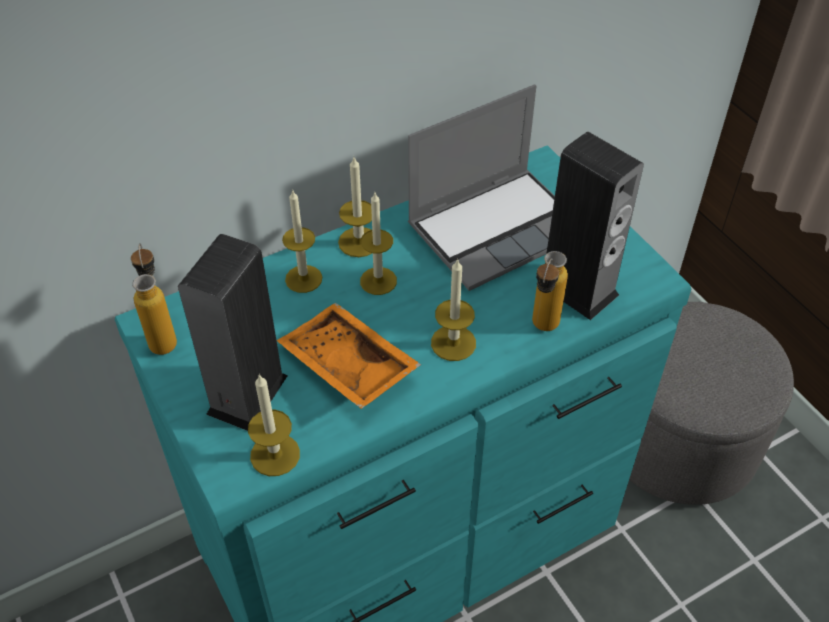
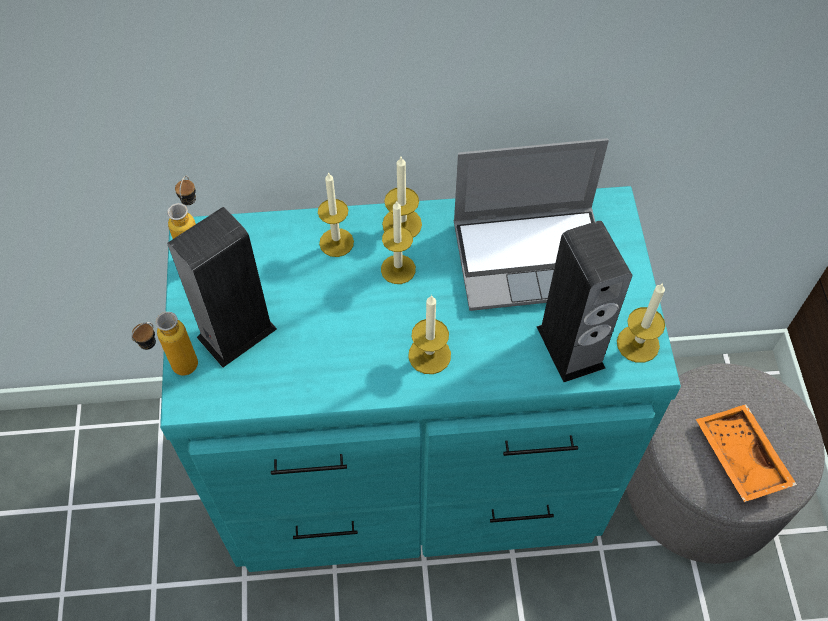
camera: 25 degrees right, 10 degrees up
candle [248,374,300,476] -> candle moved to [617,283,665,363]
orange tray [277,303,421,409] -> orange tray moved to [696,404,797,502]
bottle [532,251,568,331] -> bottle moved to [131,312,198,375]

